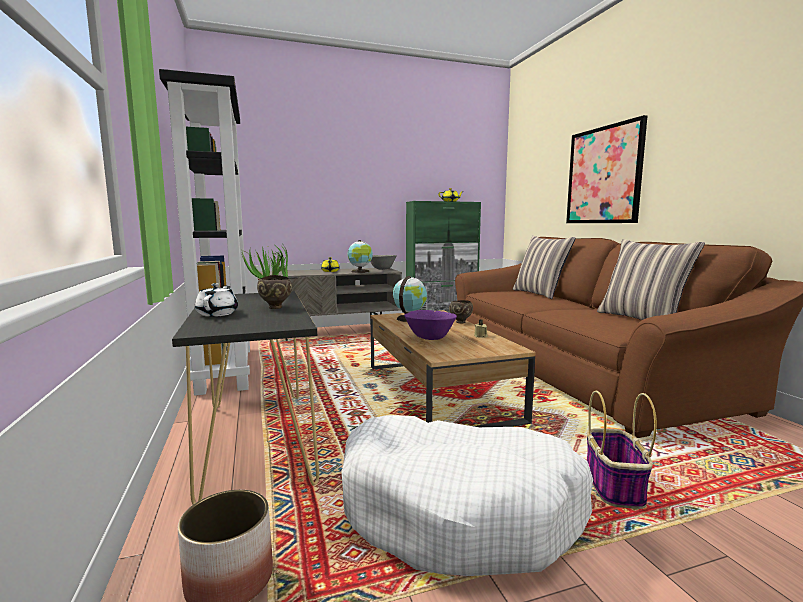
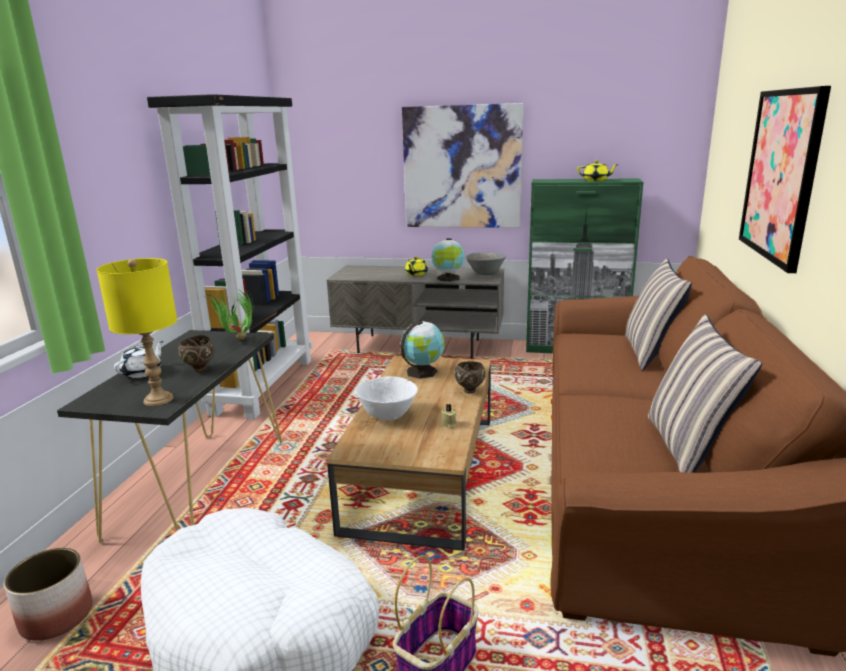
camera: 30 degrees right, 10 degrees up
purple bowl [404,310,457,340] -> white bowl [355,376,418,421]
none -> yellow table lamp [96,258,177,406]
none -> picture [402,103,523,228]

